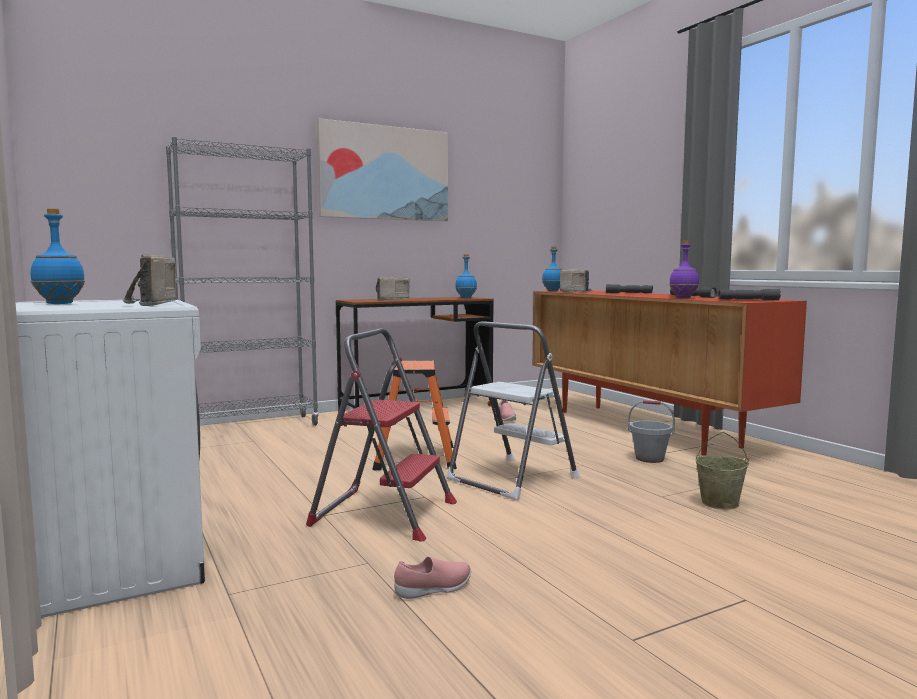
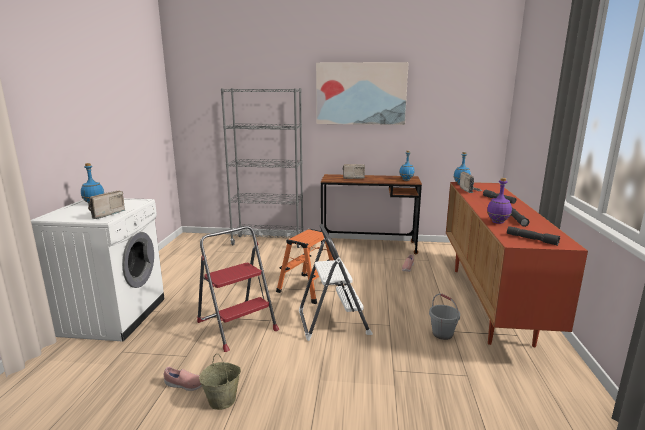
camera: 35 degrees right, 10 degrees up
beige bucket [696,432,749,510] -> beige bucket moved to [199,354,241,410]

